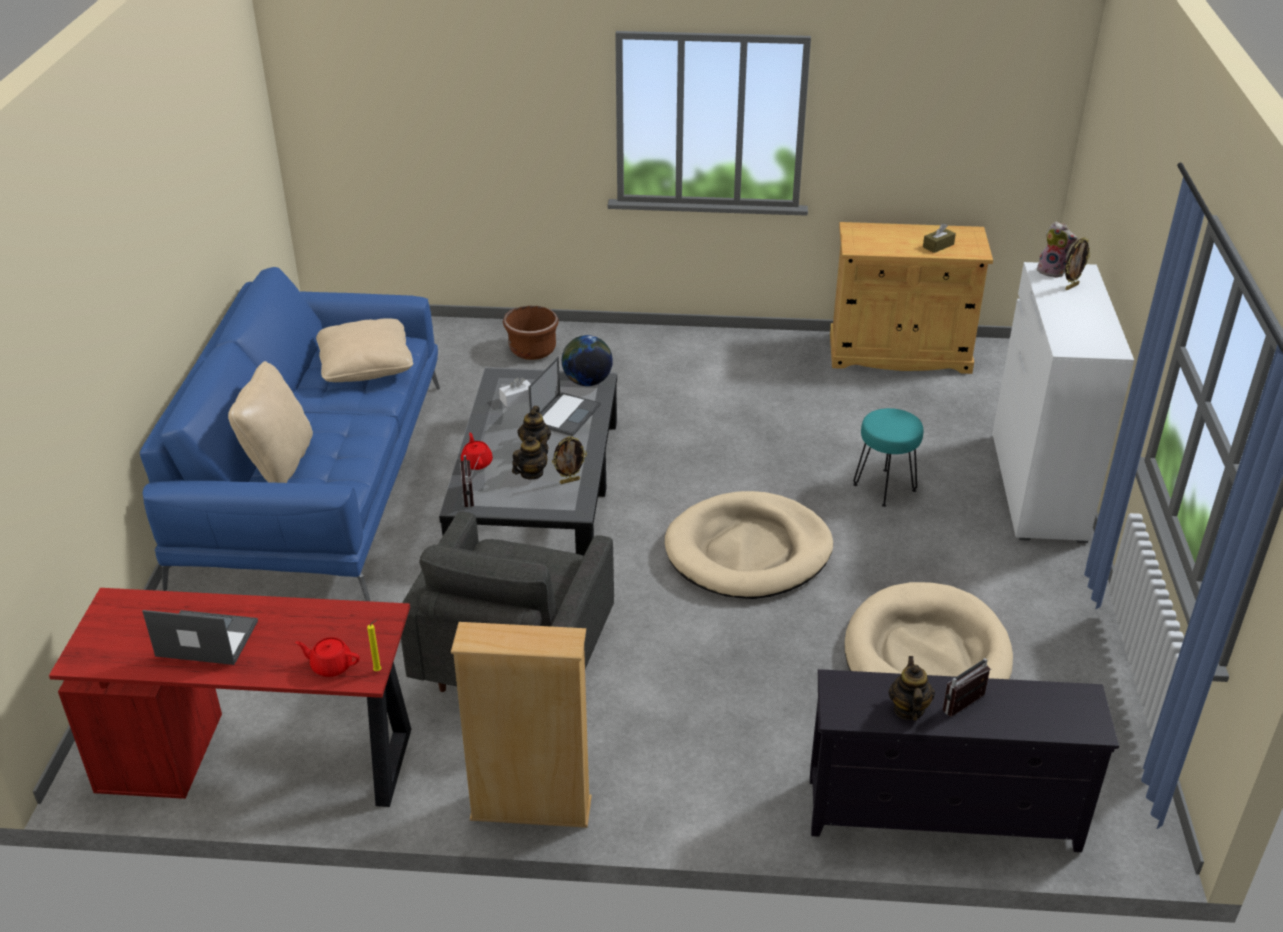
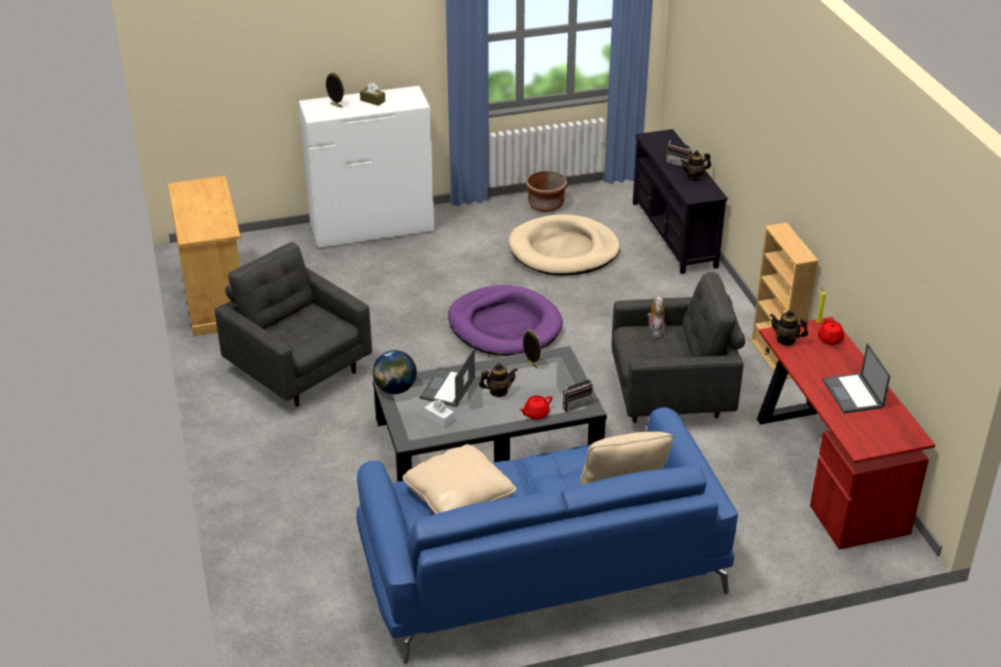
camera: 110 degrees left, 0 degrees up
brown planter [503,306,559,360] -> brown planter moved to [526,171,568,212]
teapot [512,436,550,480] -> teapot moved to [770,310,808,346]
laptop [528,357,601,436] -> laptop turned 75 degrees counterclockwise [419,348,475,407]
beige dog bed [665,491,833,599] -> purple dog bed [448,285,563,356]
turquoise stool [853,408,923,507] -> none
brown tissue box [923,224,956,253] -> brown tissue box moved to [360,83,385,106]
plush toy [1037,222,1077,278] -> plush toy moved to [647,296,665,337]
none -> grey armchair [215,242,372,407]

